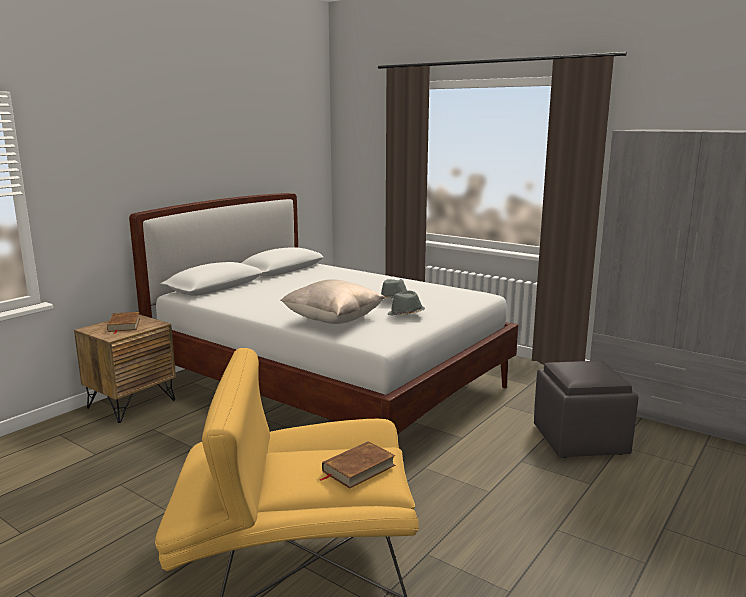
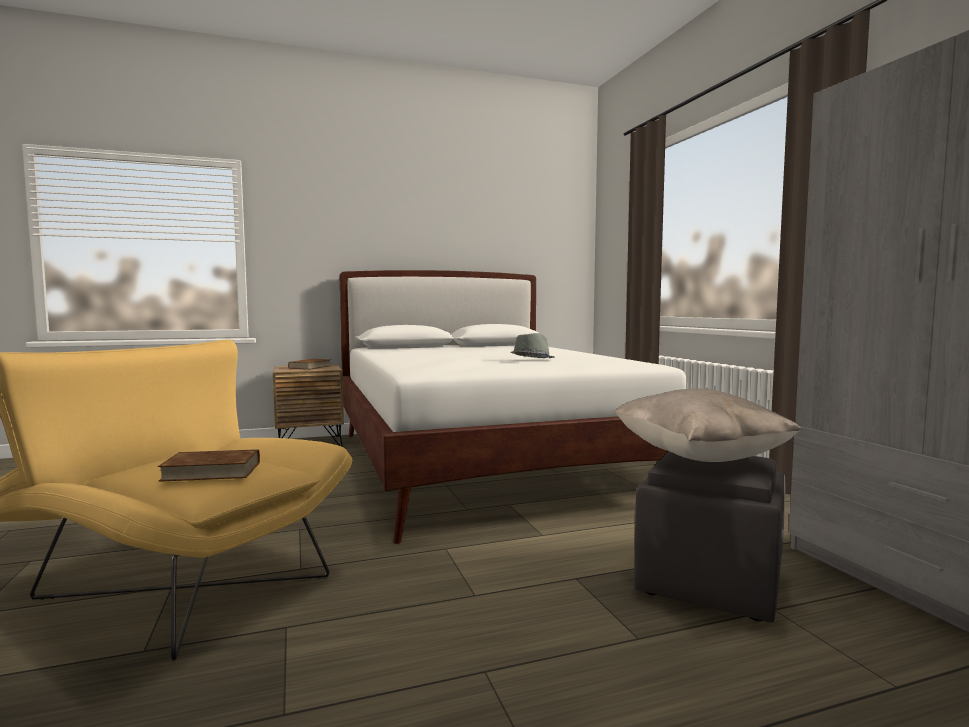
camera: 35 degrees right, 10 degrees down
beige pillow [280,279,385,324] -> beige pillow moved to [614,388,802,462]
grey hat [388,291,425,316] -> none

